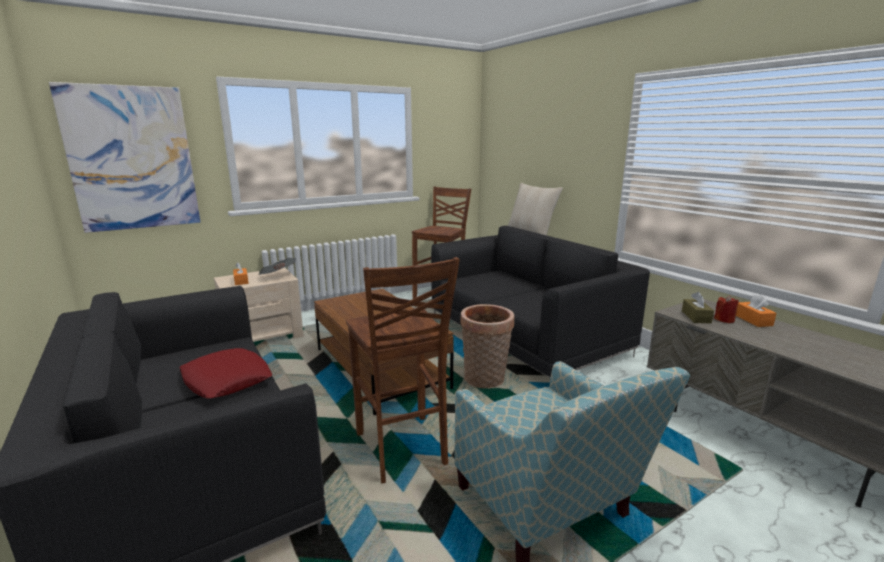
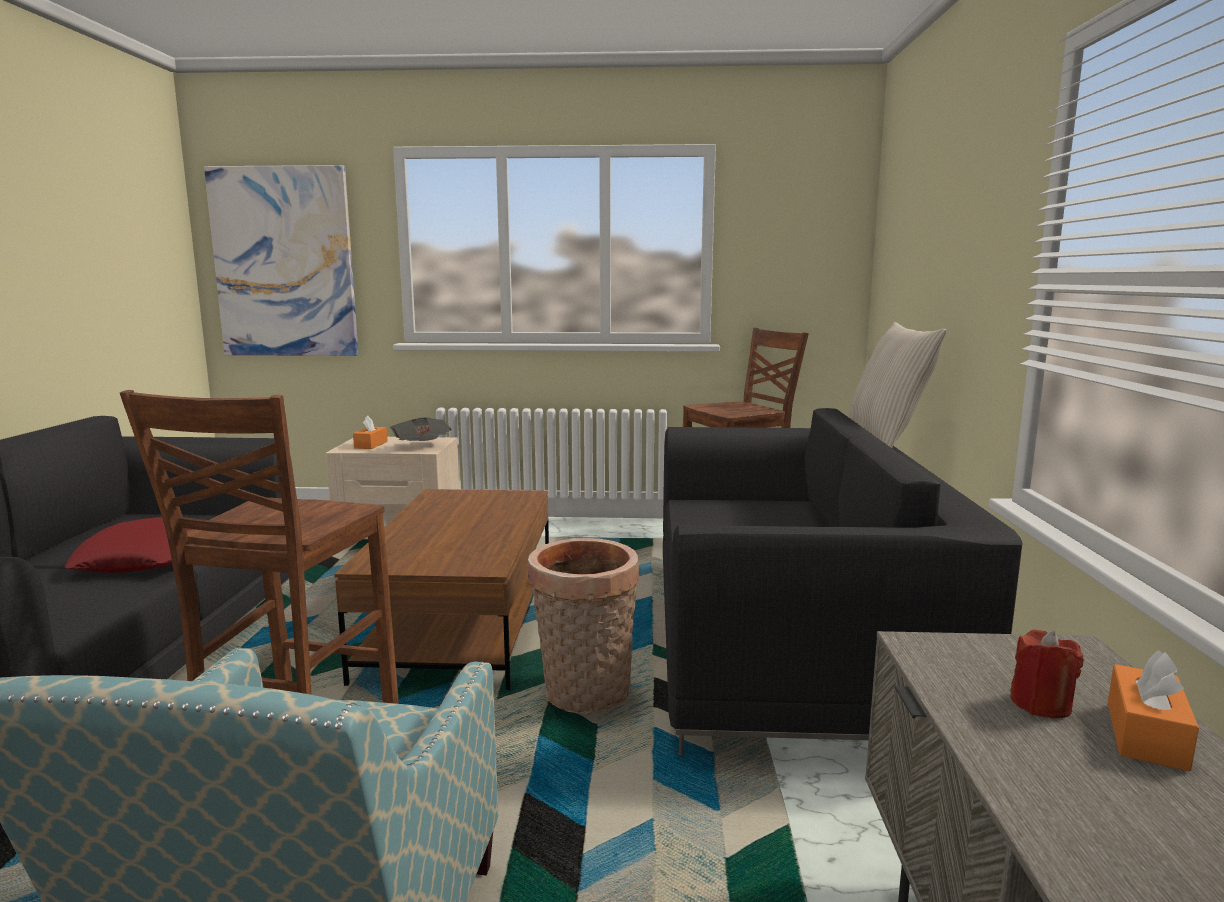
camera: 35 degrees right, 5 degrees down
brown tissue box [682,292,714,323] -> none

